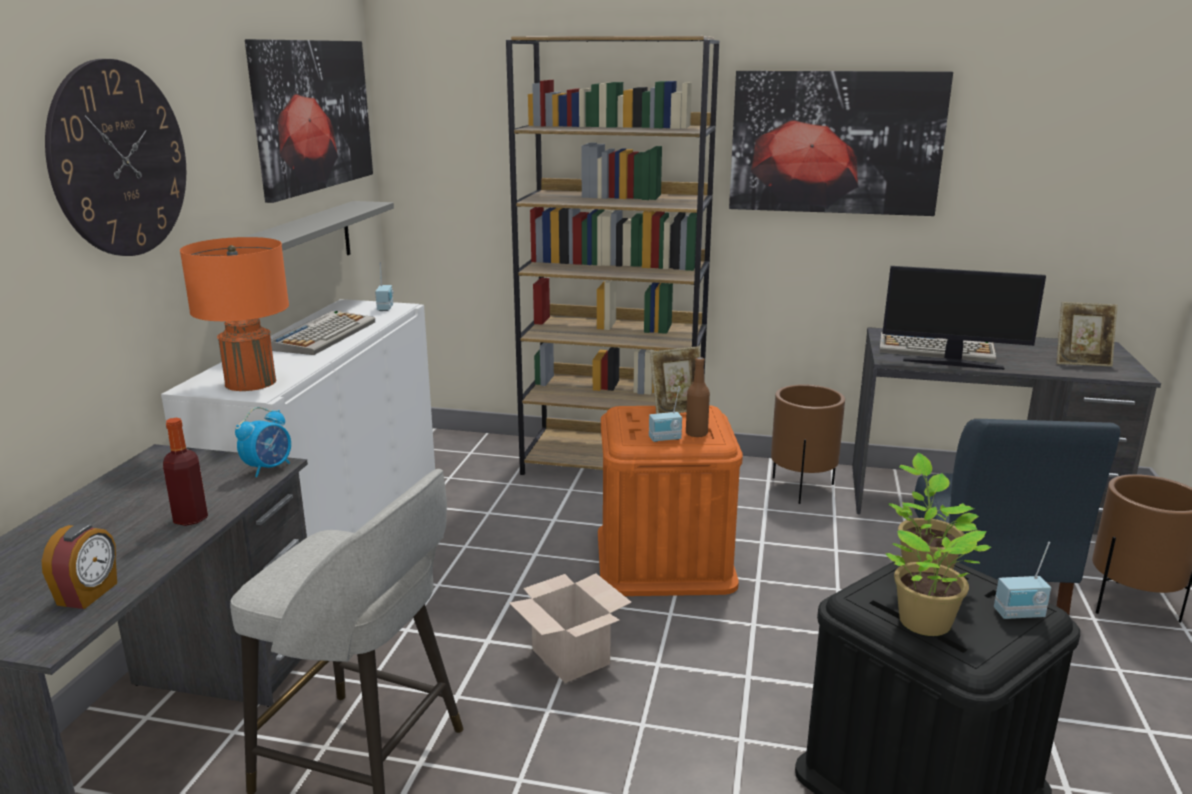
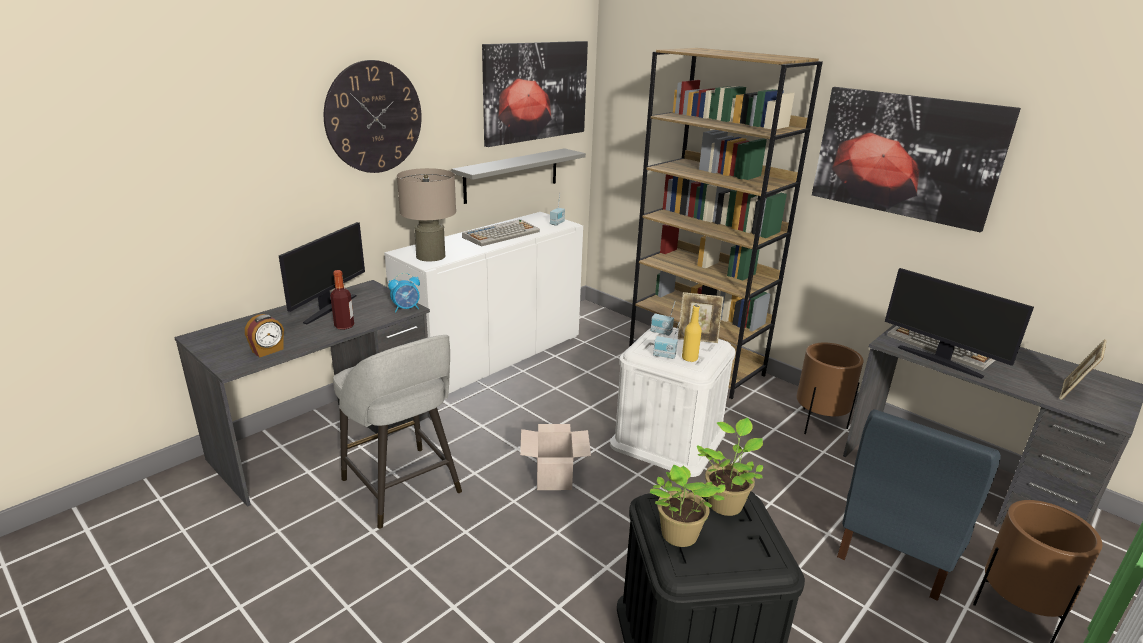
camera: 30 degrees right, 5 degrees up
orange table lamp [180,237,289,391] -> beige table lamp [397,168,456,262]
orange storage box [598,405,743,596] -> white storage box [610,327,736,477]
brown bottle [686,357,710,437] -> yellow bottle [682,305,702,362]
radio [994,542,1051,619] -> radio moved to [651,301,676,335]
picture frame [1056,302,1118,367] -> picture frame turned 90 degrees clockwise [1059,339,1107,400]
none -> monitor [279,222,365,324]

